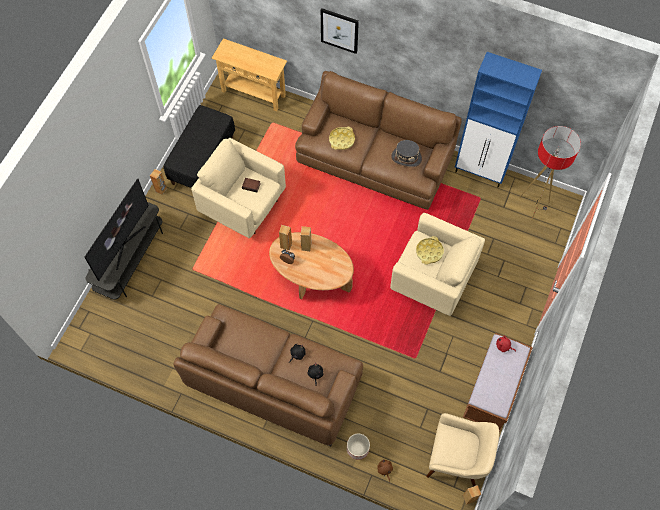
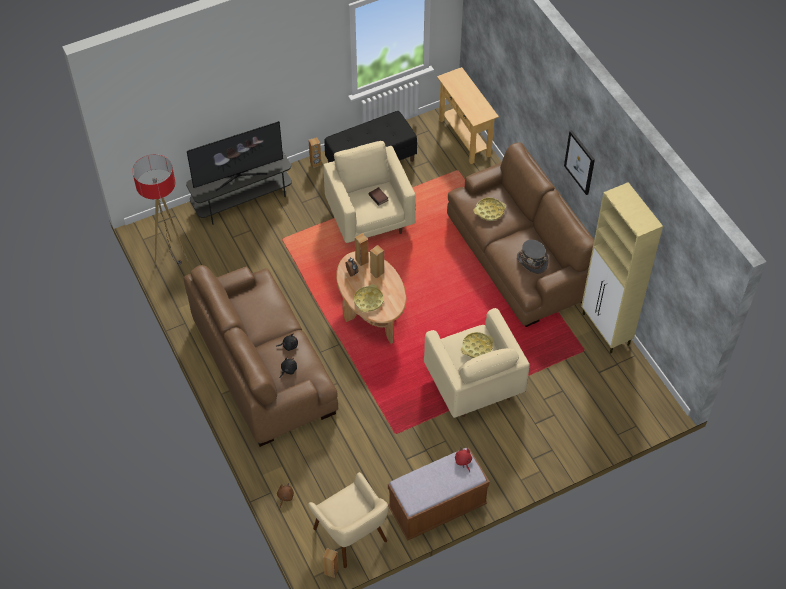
camera: 40 degrees right, 10 degrees down
picture [321,8,359,54] -> picture moved to [564,130,595,195]
planter [347,433,370,460] -> none
blue cabinet [455,52,542,188] -> beige cabinet [581,182,663,353]
floor lamp [519,126,581,222] -> floor lamp moved to [132,154,188,265]
none -> yellow tray [354,284,383,313]

